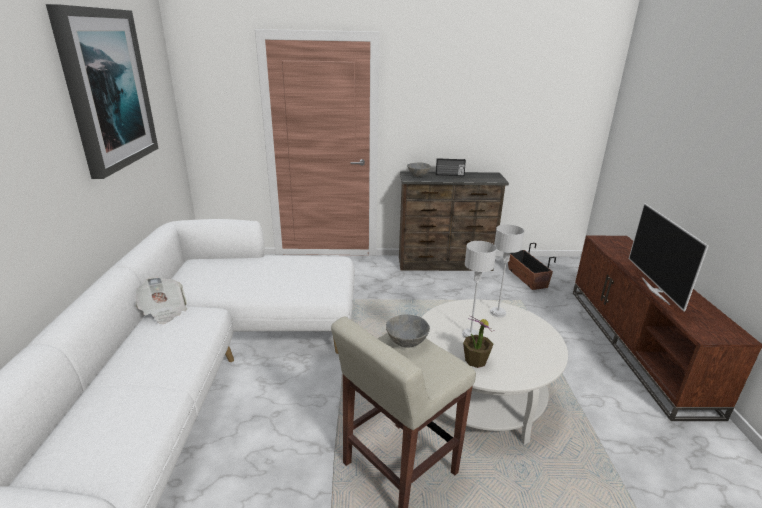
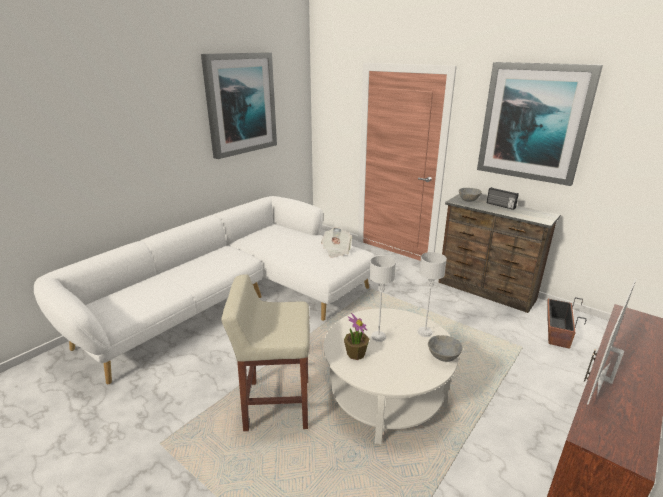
camera: 40 degrees right, 0 degrees up
newspaper [135,277,187,324] -> newspaper moved to [321,227,352,258]
grey bowl [386,314,430,347] -> grey bowl moved to [428,335,463,362]
none -> picture [477,62,603,186]

